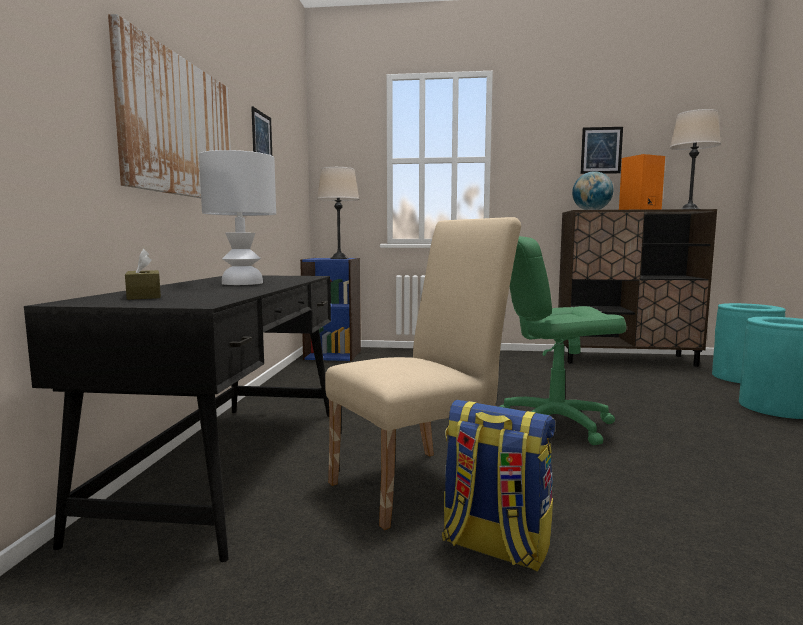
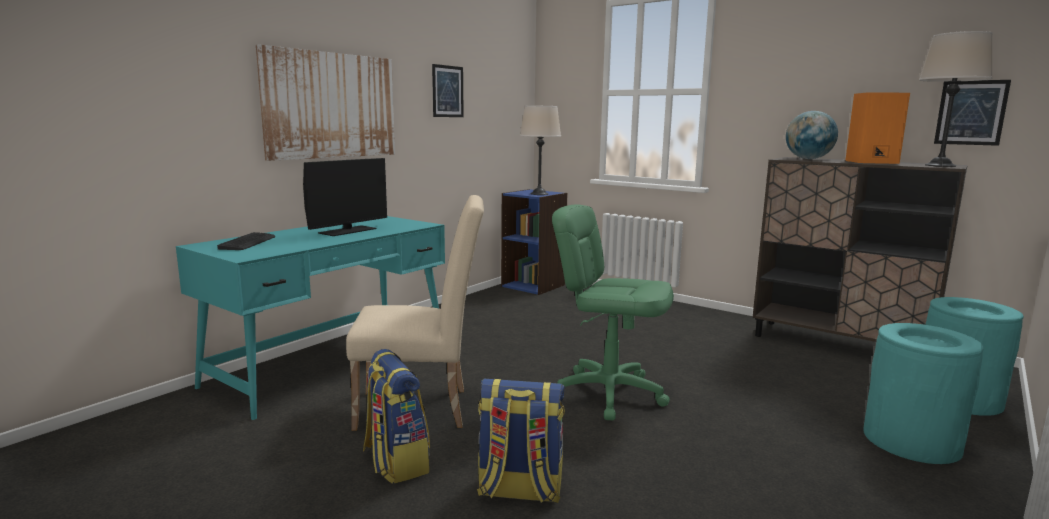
camera: 30 degrees right, 5 degrees up
black desk [24,275,331,562] -> turquoise desk [176,216,445,420]
brown tissue box [125,249,161,300] -> keyboard [217,232,275,250]
white table lamp [199,150,276,285] -> monitor [303,158,387,236]
picture [581,127,623,174] -> picture moved to [934,80,1011,146]
none -> backpack [477,379,565,503]

